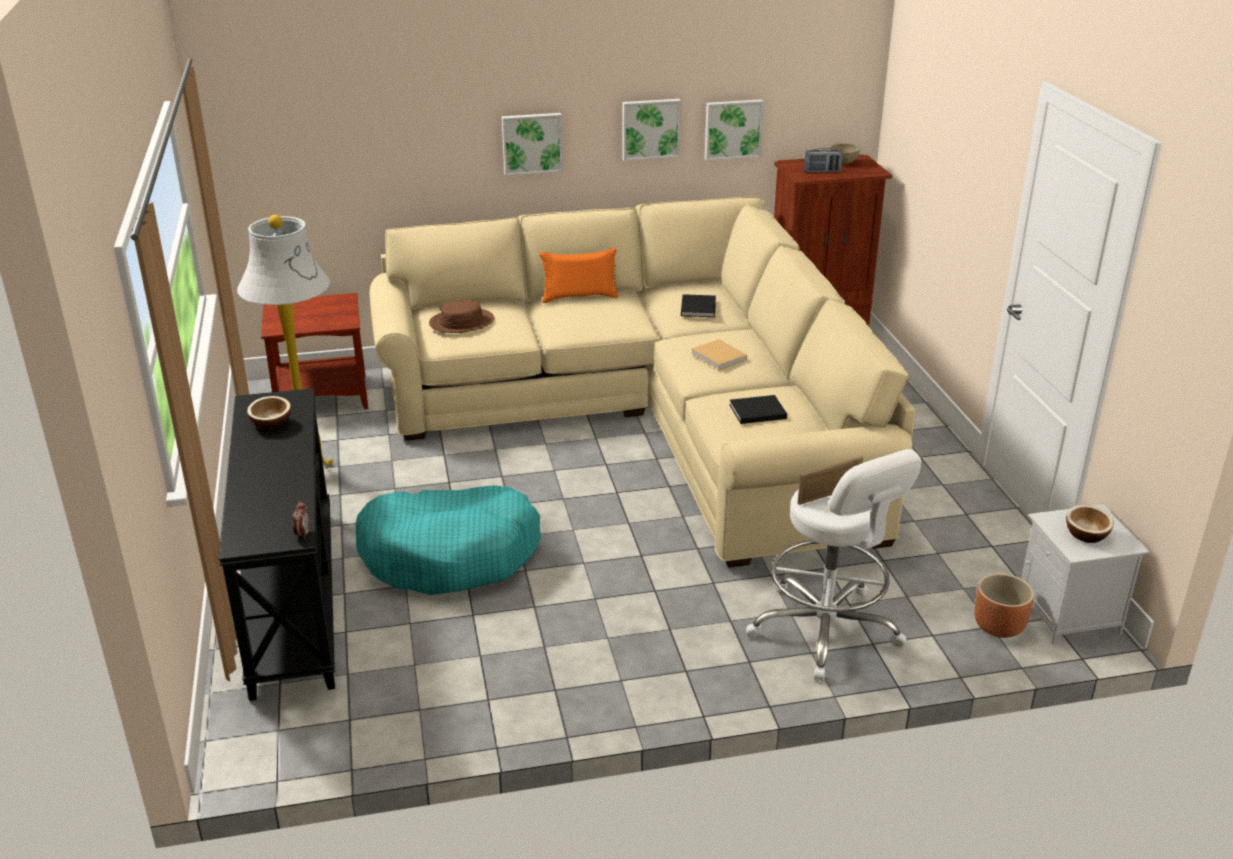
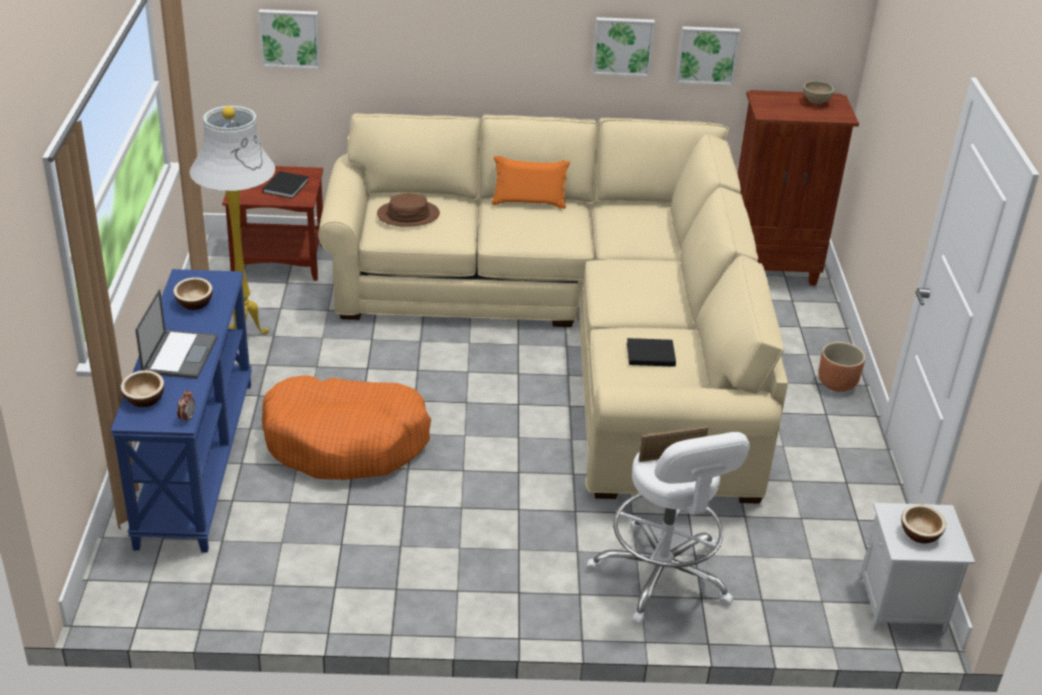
camera: 10 degrees right, 5 degrees up
black console table [218,388,335,701] -> blue console table [110,269,252,553]
turquoise dog bed [355,485,541,595] -> orange dog bed [262,375,431,480]
picture [502,113,563,176] -> picture moved to [258,9,320,69]
black book [681,294,716,317] -> black book moved to [263,171,309,199]
beige book [691,339,747,370] -> none
radio [804,148,843,173] -> none
brown planter [974,573,1034,638] -> brown planter moved to [819,342,865,392]
none -> bowl [121,370,164,407]
none -> laptop [135,289,218,379]

